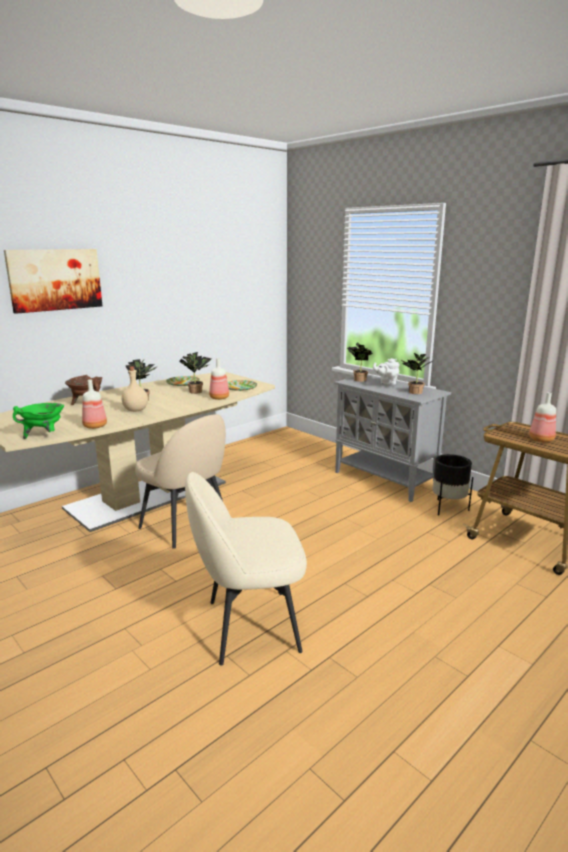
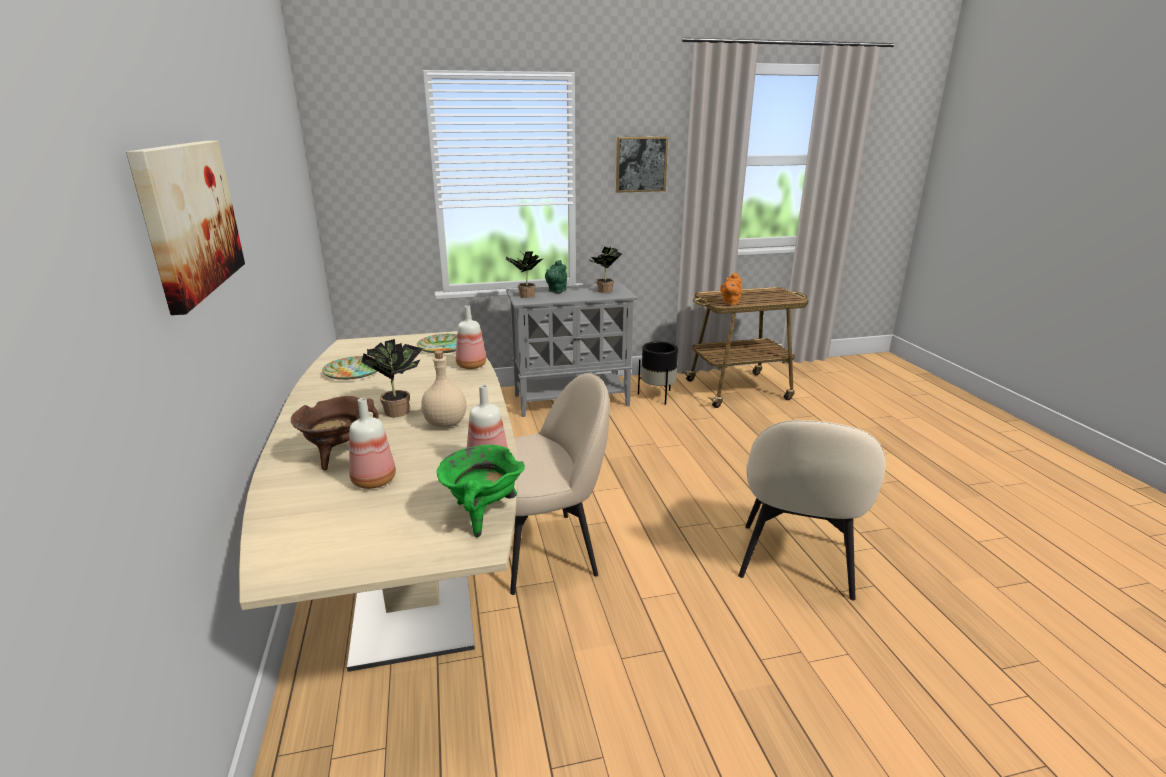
camera: 60 degrees left, 5 degrees up
potted plant [179,352,211,394] -> none
white teapot [373,358,399,385] -> green teapot [545,260,567,293]
bottle [529,392,556,442] -> bottle moved to [349,398,396,489]
none -> picture [616,137,668,193]
none -> orange teapot [720,272,742,306]

